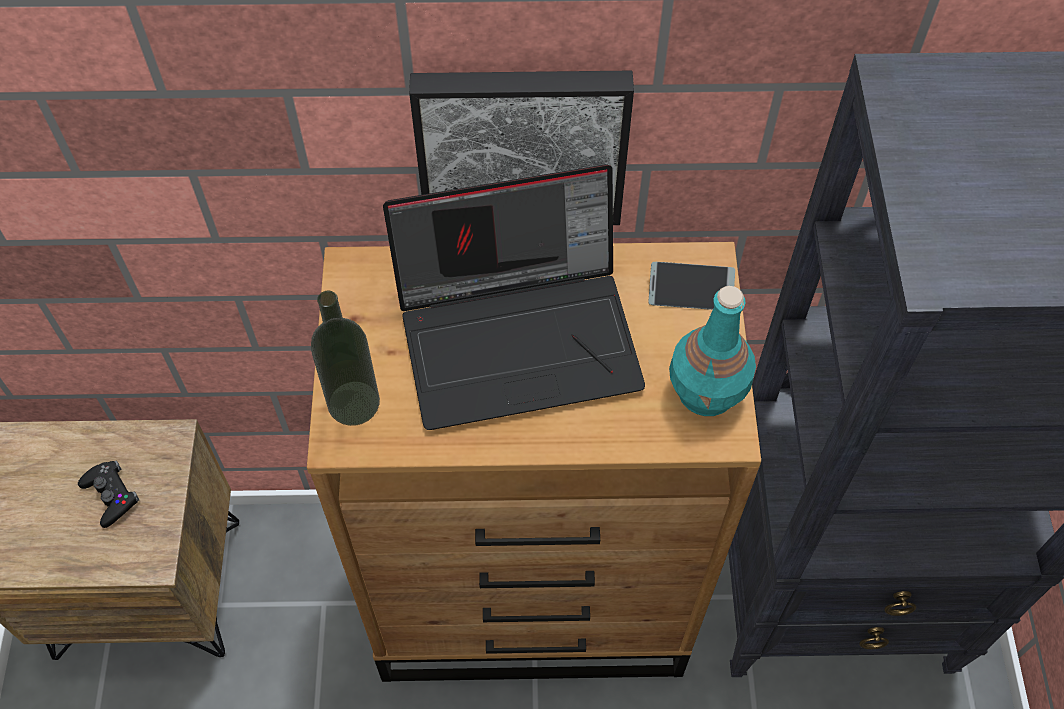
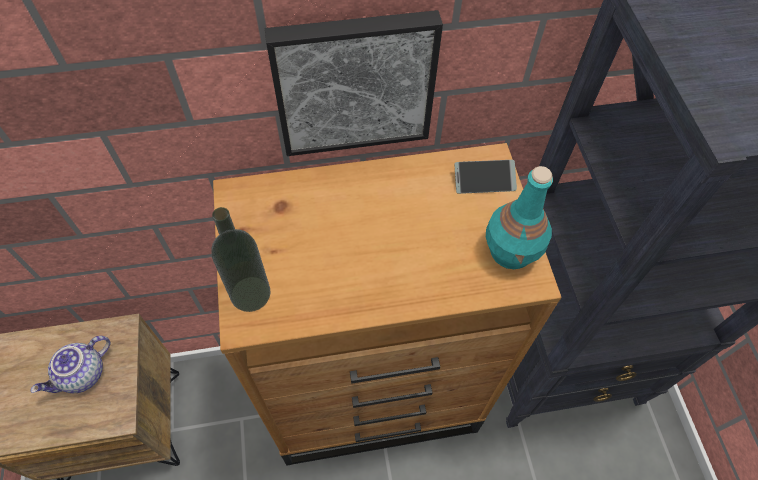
camera: 10 degrees left, 0 degrees up
black game controller [78,461,139,528] -> teapot [31,336,110,393]
laptop [383,164,645,430] -> none

